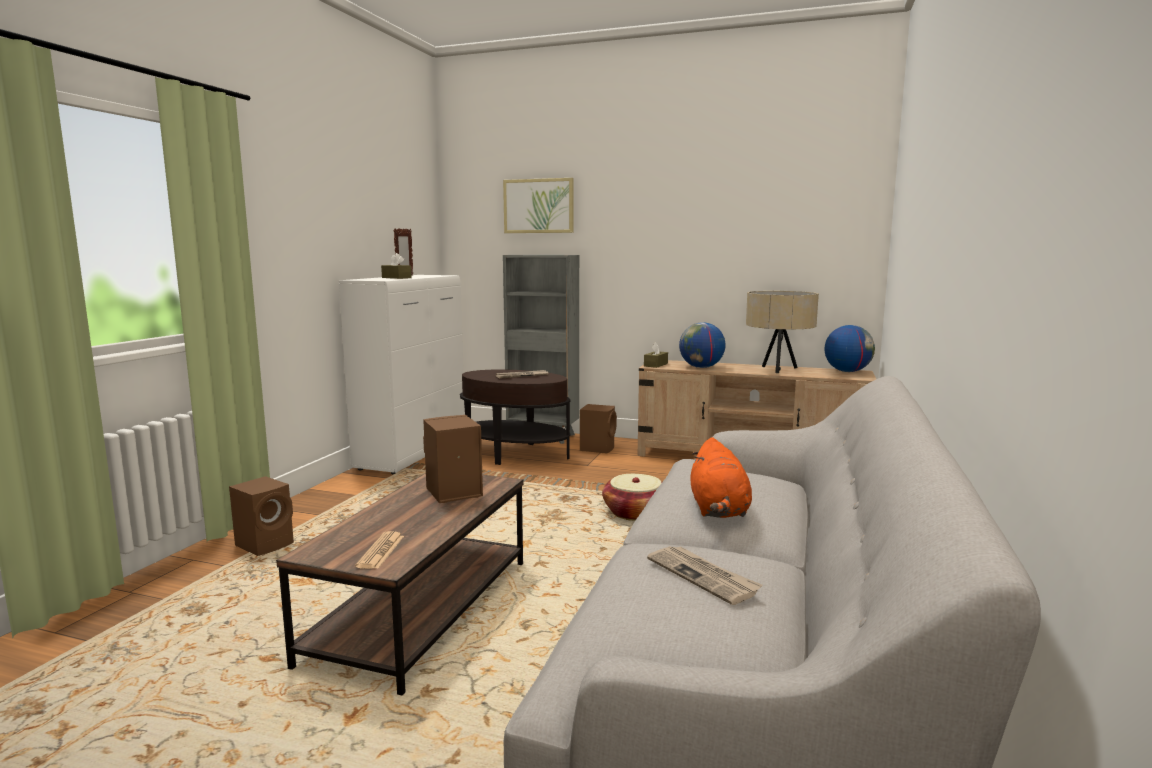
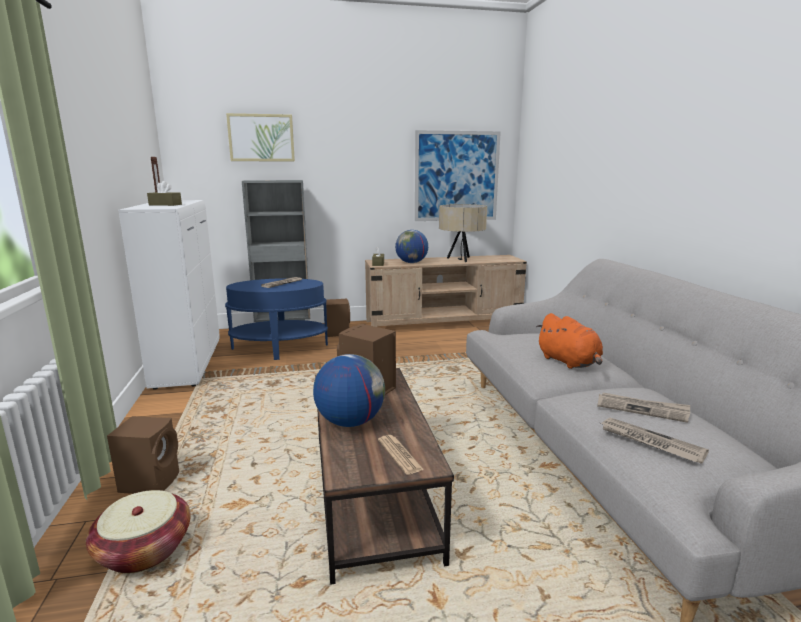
camera: 30 degrees left, 5 degrees up
brown side table [460,369,571,465] -> blue side table [225,278,328,360]
basket [602,474,662,521] -> basket moved to [86,490,191,573]
globe [825,325,875,372] -> globe moved to [313,354,385,427]
none -> picture [415,130,501,221]
none -> newspaper [601,418,709,464]

